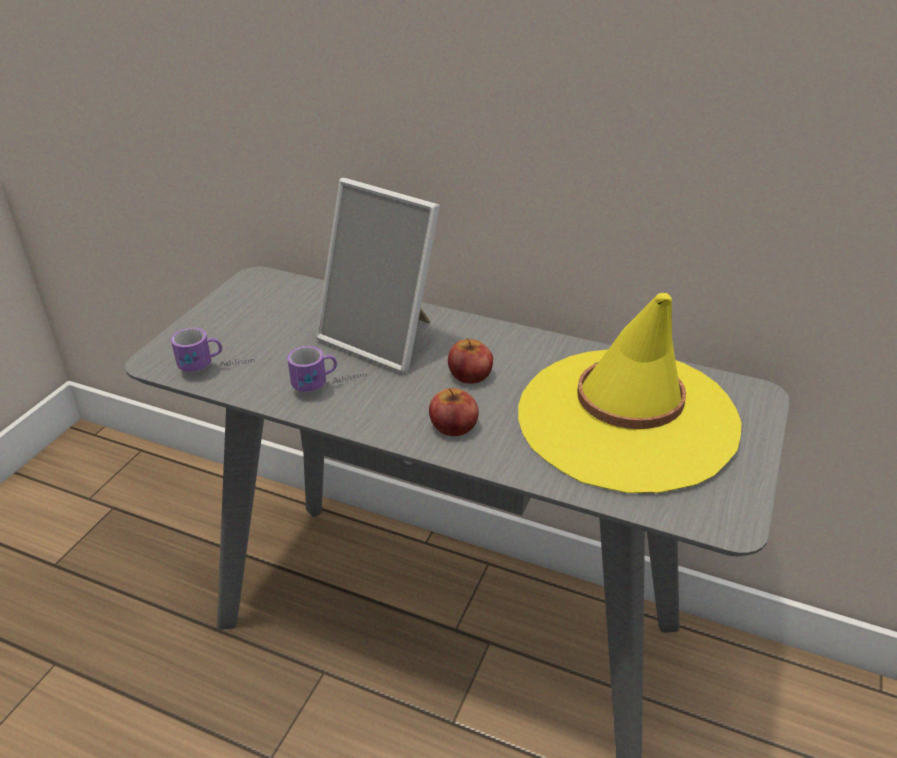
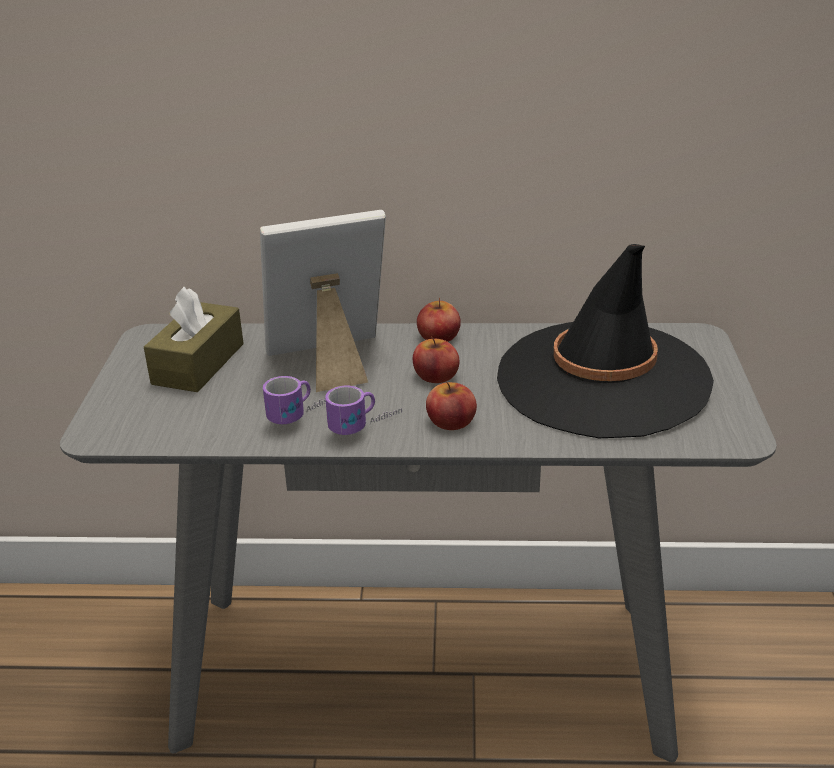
camera: 20 degrees left, 5 degrees down
mug [171,328,255,372] -> mug moved to [325,386,402,435]
picture frame [316,178,440,373] -> picture frame turned 150 degrees clockwise [260,210,386,392]
yellow hat [518,293,742,493] -> black hat [497,244,714,438]
none -> brown tissue box [144,287,244,392]
none -> apple [417,298,461,342]

